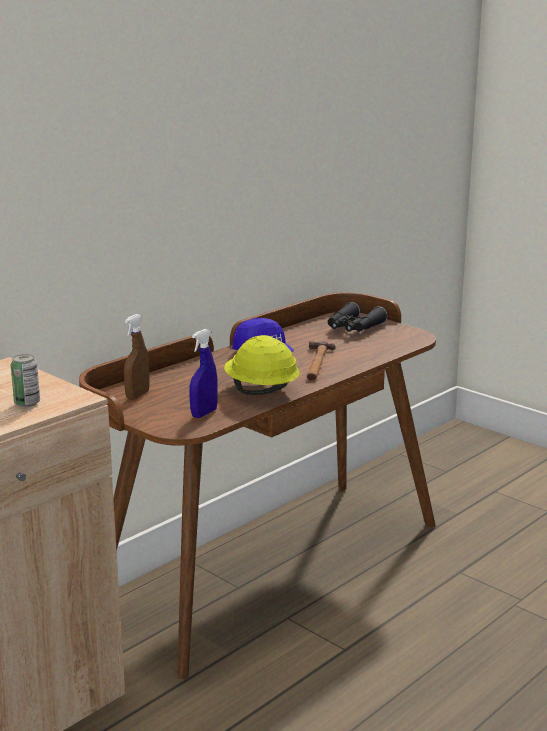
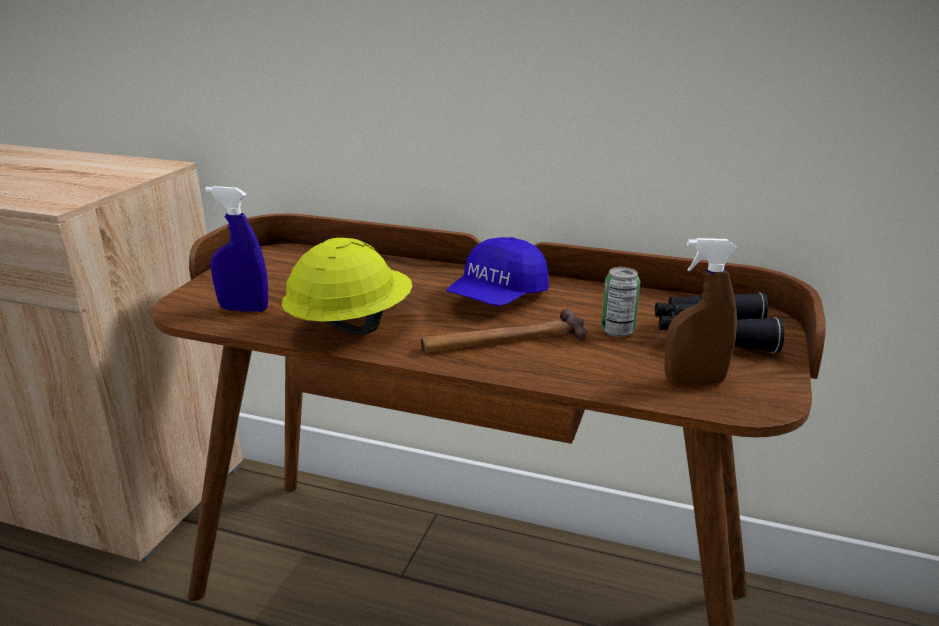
camera: 65 degrees right, 5 degrees up
can [11,354,40,407] -> can moved to [601,267,640,337]
brown spray bottle [124,314,150,400] -> brown spray bottle moved to [664,238,738,384]

